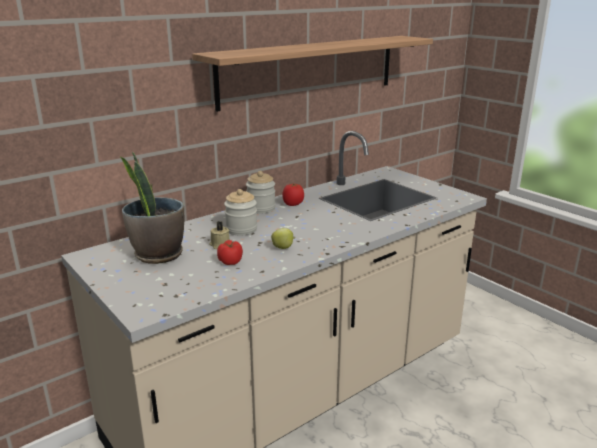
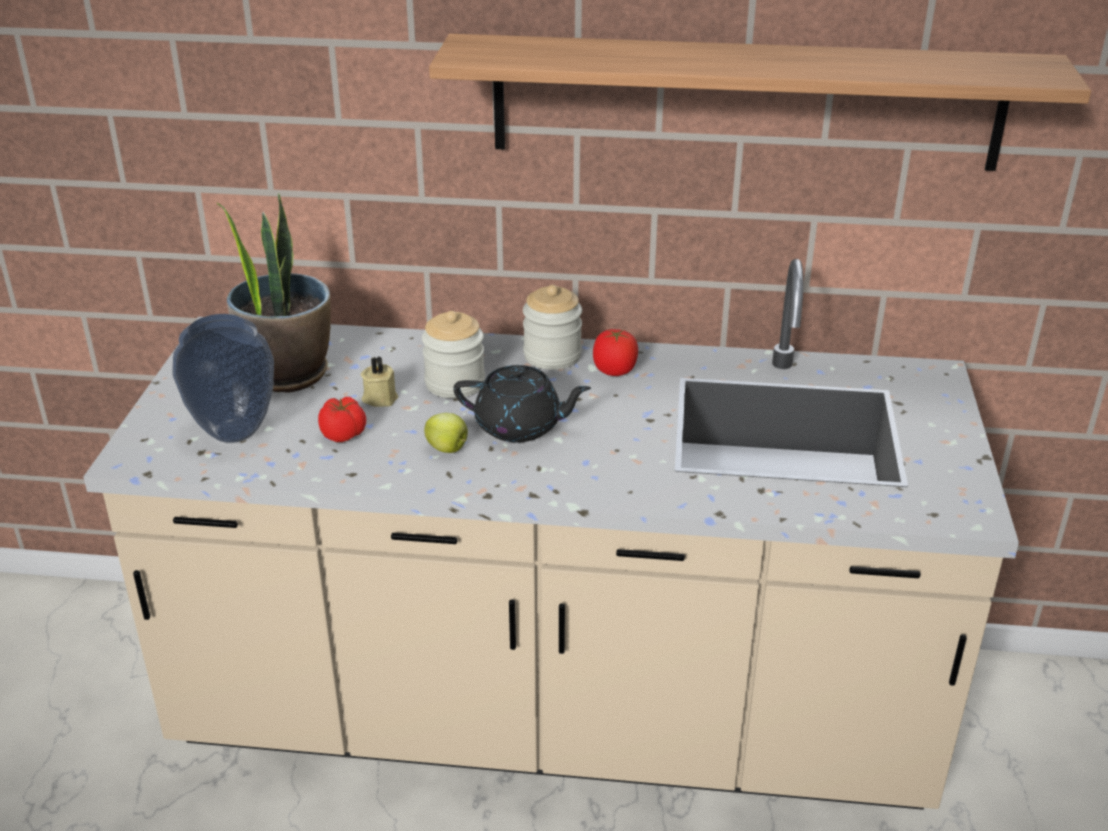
camera: 45 degrees right, 10 degrees up
none -> vase [172,314,274,443]
none -> black teapot [453,365,591,443]

